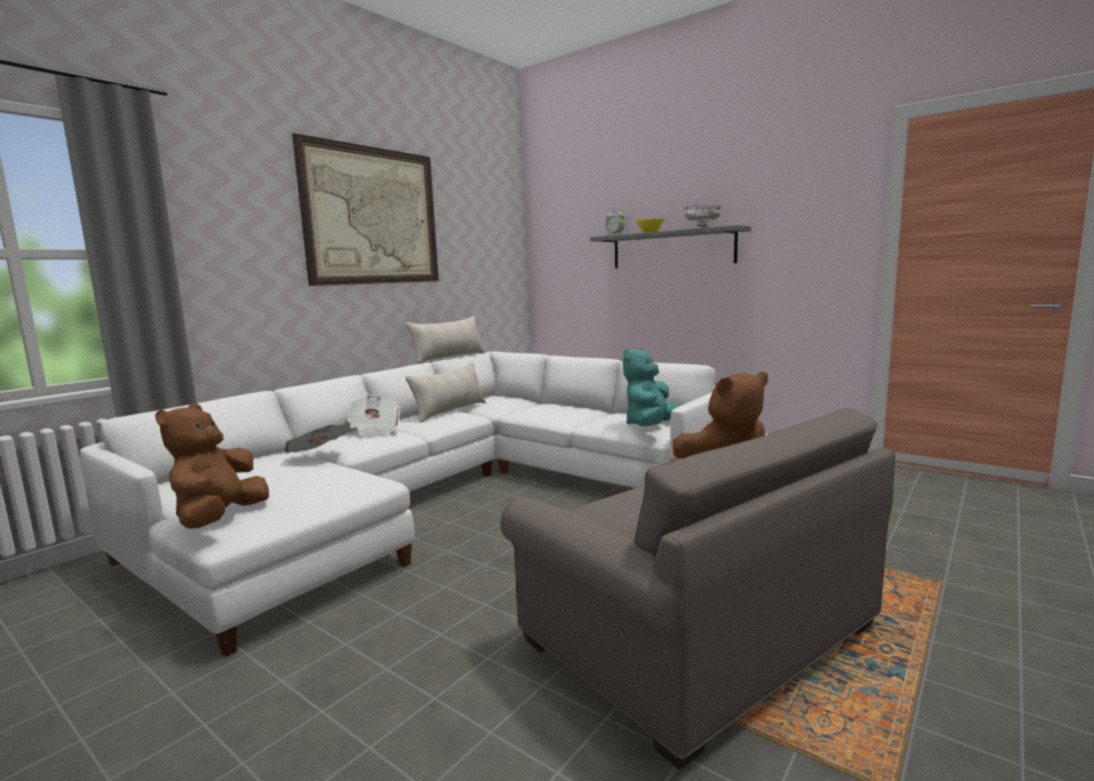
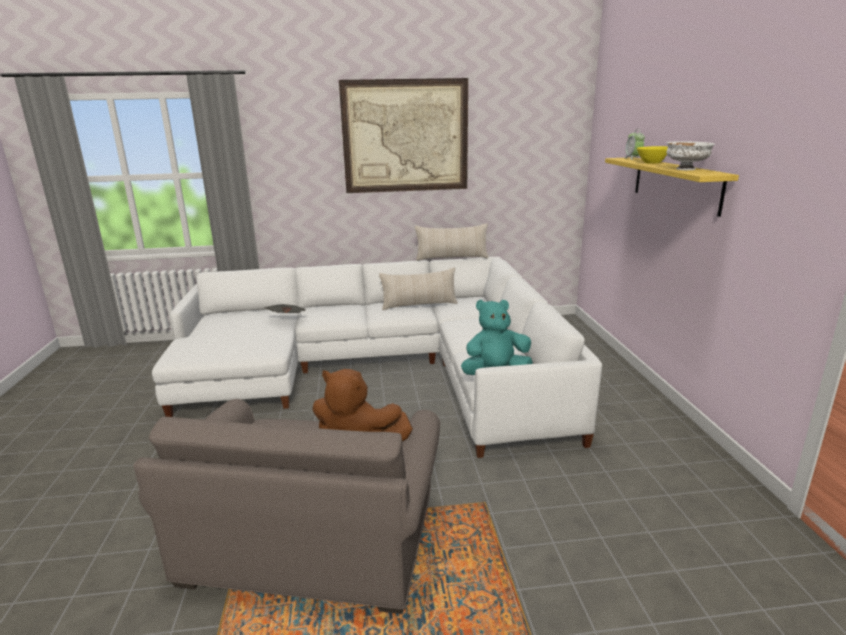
camera: 45 degrees right, 10 degrees up
brown plush toy [155,404,269,529] -> none
newspaper [345,395,401,439] -> none
grey shelf [590,225,751,268] -> yellow shelf [605,157,739,217]

